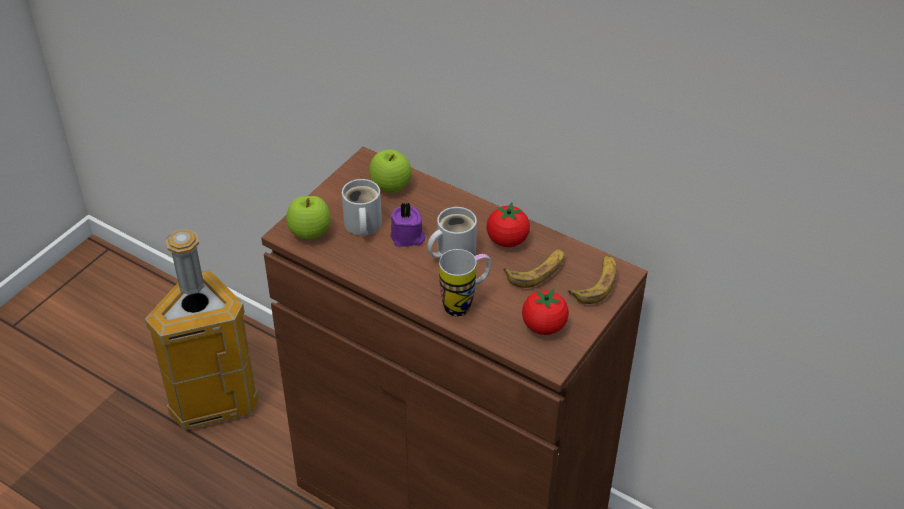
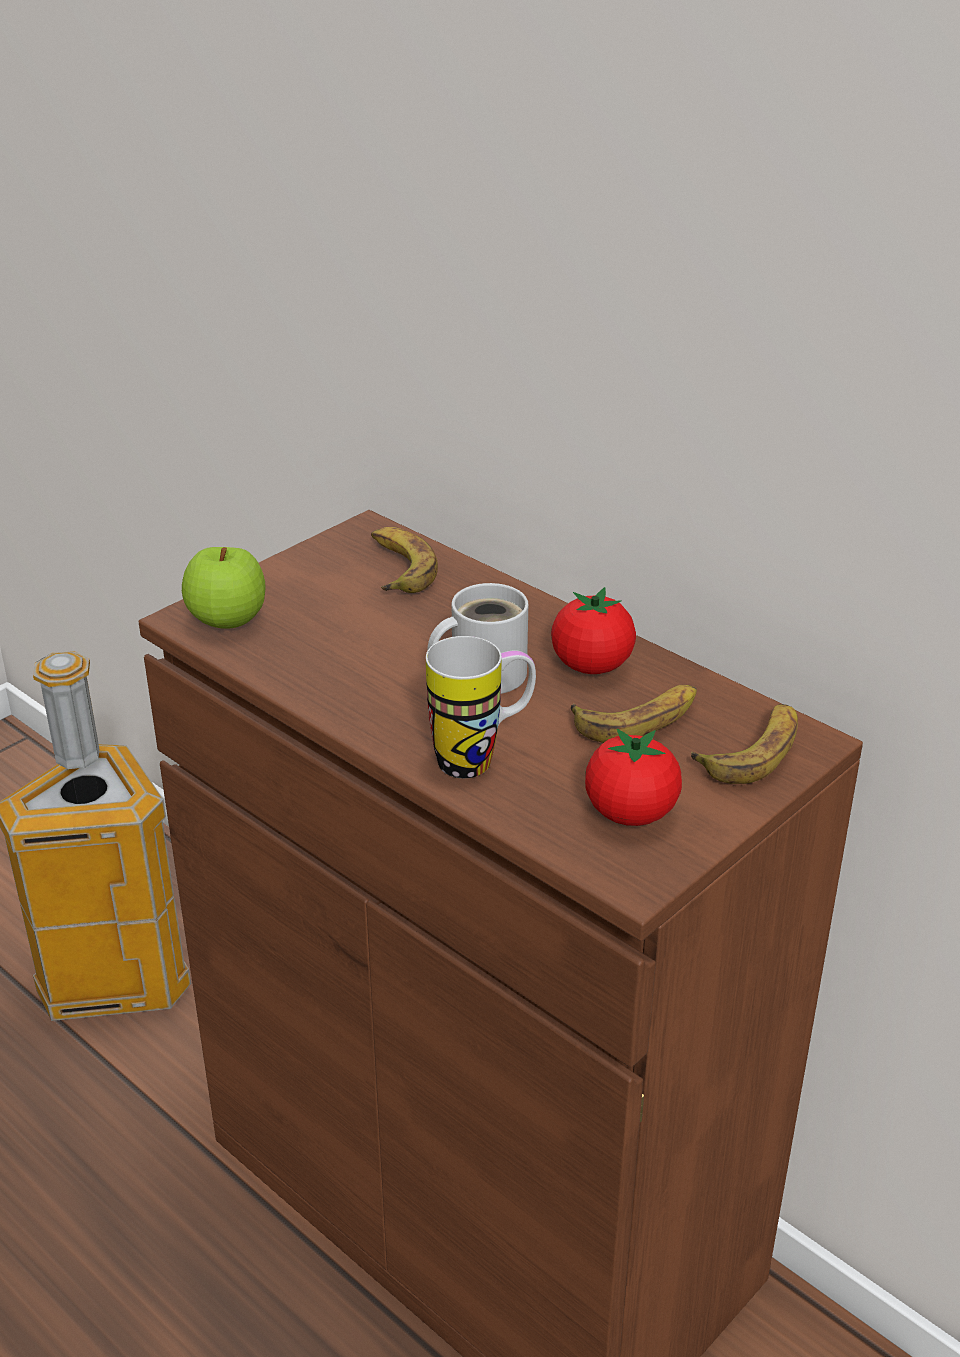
camera: 10 degrees right, 10 degrees down
white mug [342,179,382,236] -> none
apple [369,149,412,193] -> banana [371,527,438,593]
purple candle [390,203,425,247] -> none

